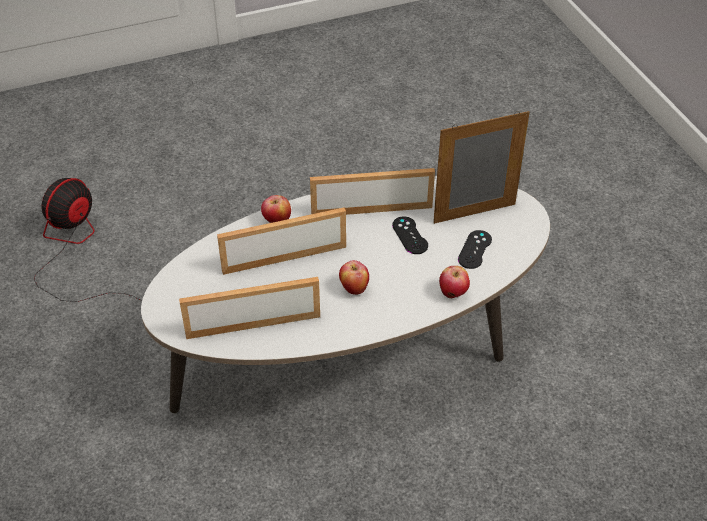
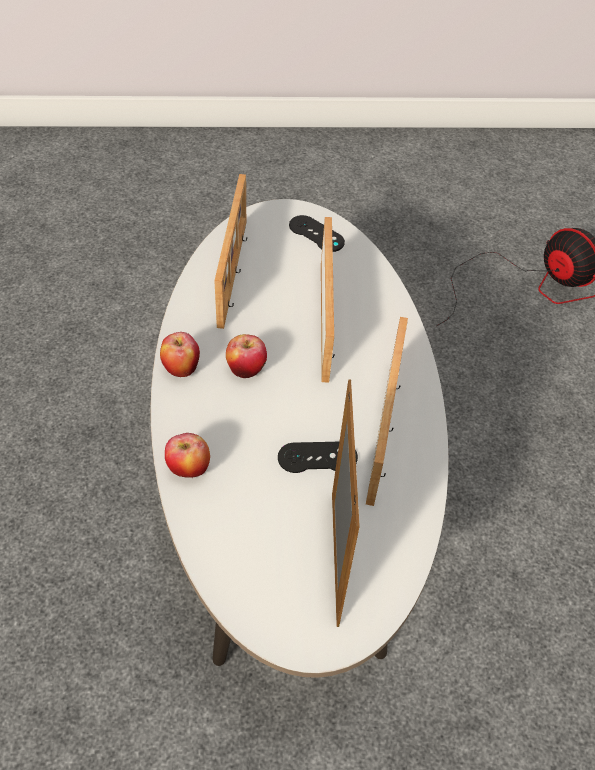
camera: 105 degrees right, 5 degrees up
apple [261,195,291,223] -> apple moved to [160,332,200,377]
black game controller [458,230,492,269] -> black game controller moved to [289,215,345,252]

